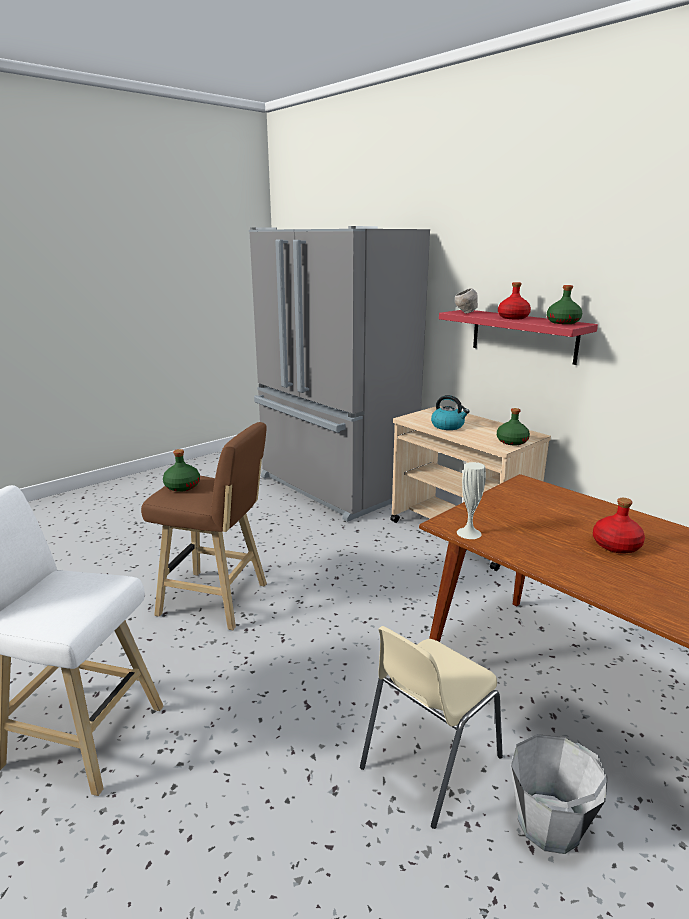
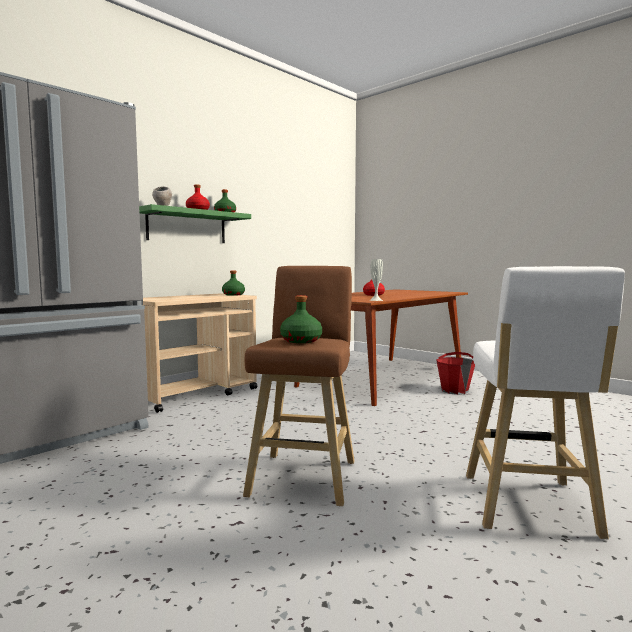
camera: 95 degrees left, 15 degrees down
beige chair [360,626,503,829] -> none
kettle [431,395,470,430] -> none
red shelf [439,310,598,365] -> green shelf [139,204,251,243]
grey bucket [511,734,608,854] -> red bucket [436,352,475,395]

